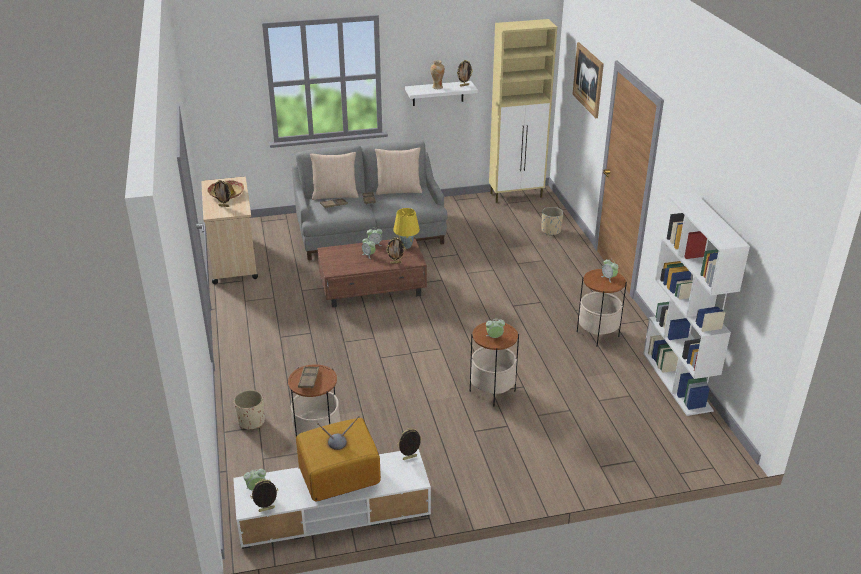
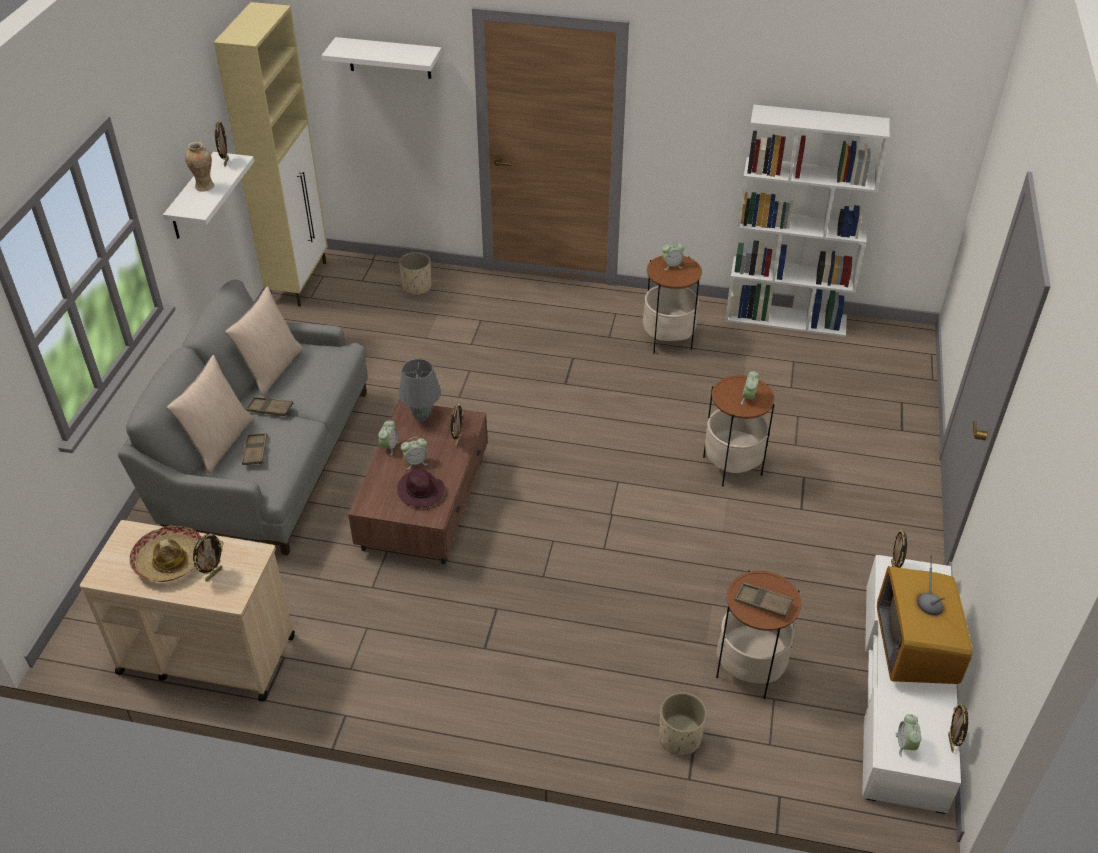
camera: 65 degrees left, 10 degrees up
yellow table lamp [393,208,420,249] -> grey table lamp [398,359,441,421]
picture [572,42,604,118] -> white shelf [321,37,442,79]
none -> purple hat [397,469,445,508]

